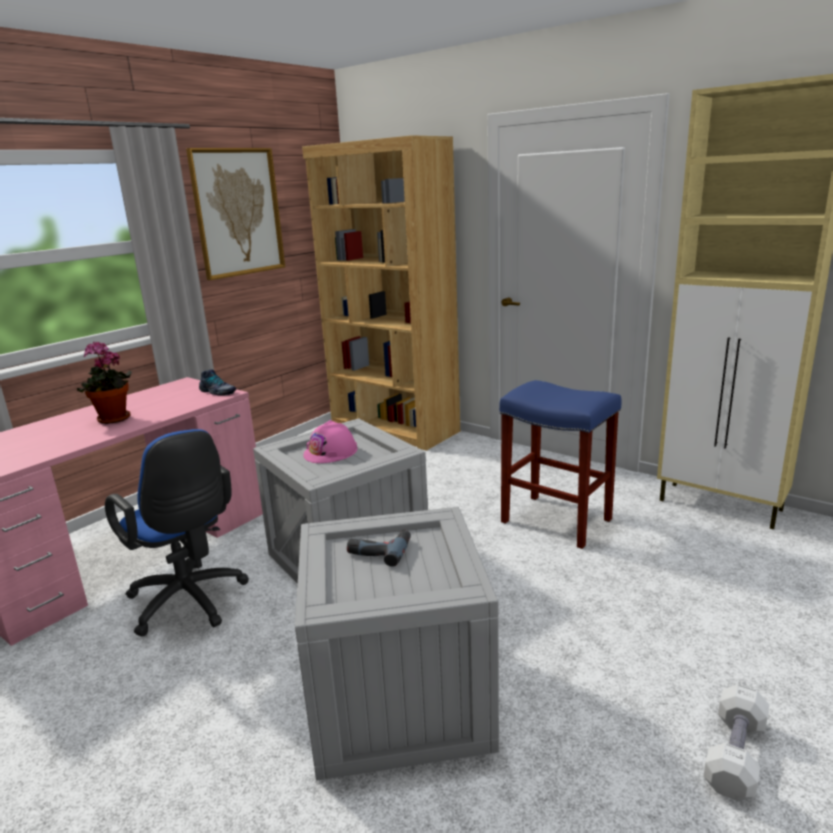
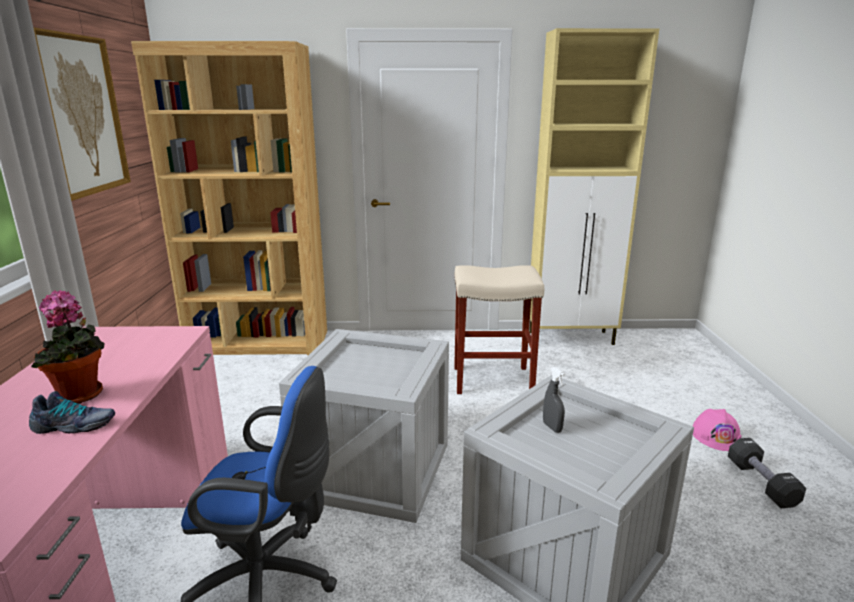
camera: 40 degrees left, 0 degrees up
shoe [199,369,236,396] -> shoe moved to [29,391,115,434]
pink hard hat [303,420,357,463] -> pink hard hat moved to [693,409,742,451]
power drill [347,530,411,567] -> grey spray bottle [543,367,565,433]
blue stool [499,380,622,549] -> beige stool [454,265,544,394]
white dumbbell [703,684,769,801] -> black dumbbell [728,438,806,508]

